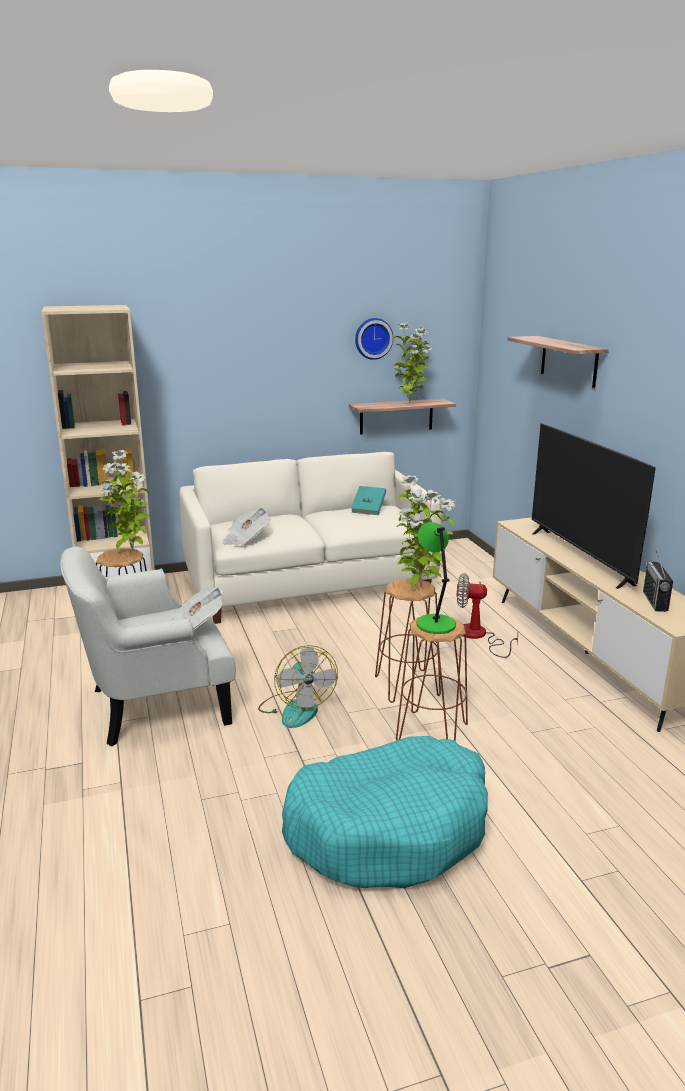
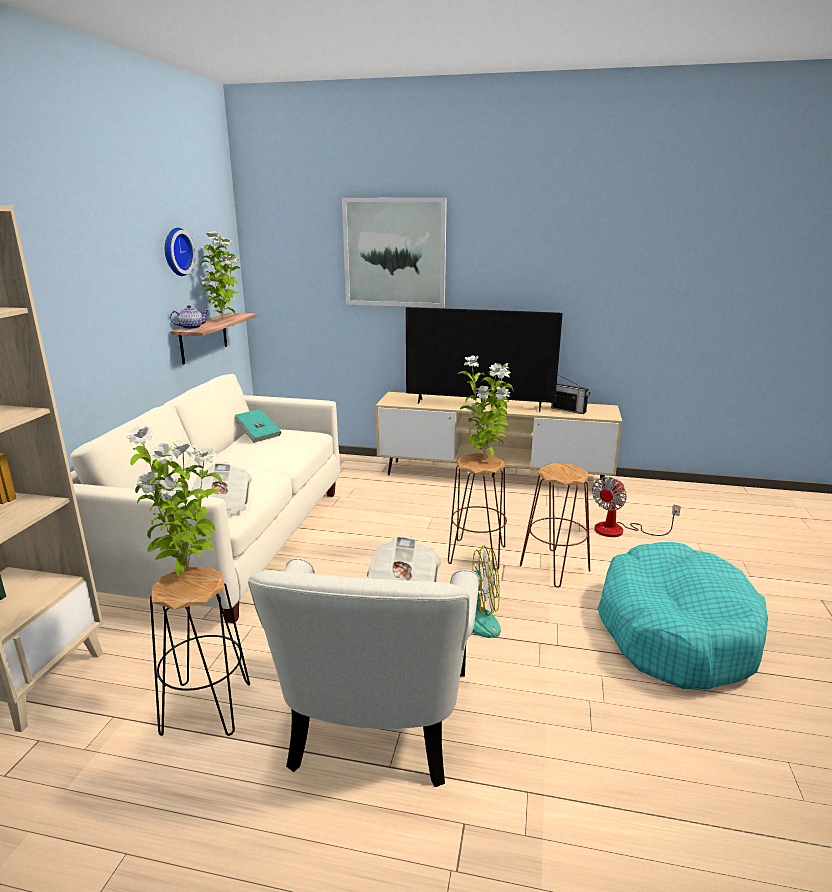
camera: 60 degrees left, 0 degrees up
green table lamp [416,522,456,634] -> none
fan [457,573,518,658] -> fan moved to [592,477,681,537]
shelf [508,336,609,388] -> picture [342,197,447,308]
none -> teapot [170,305,209,329]

